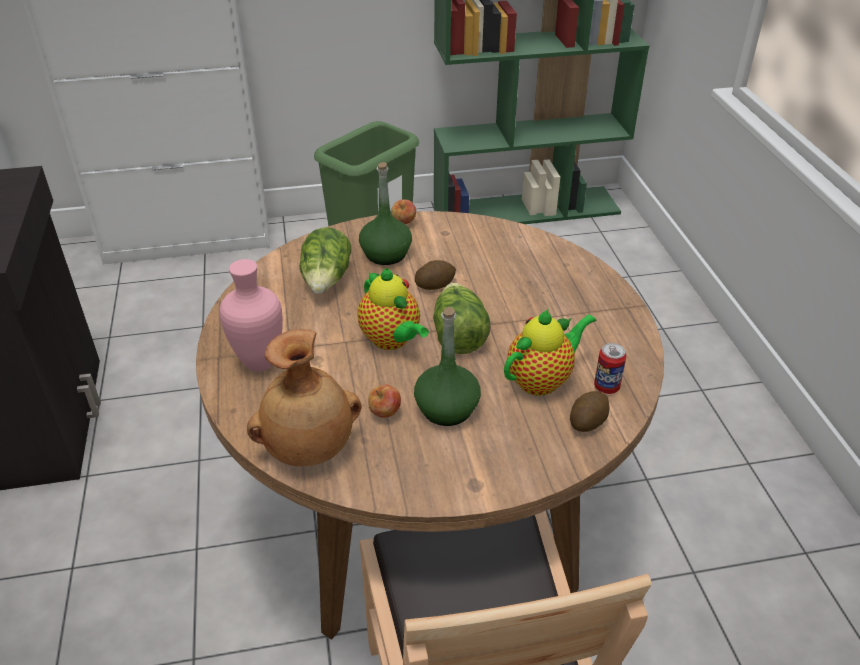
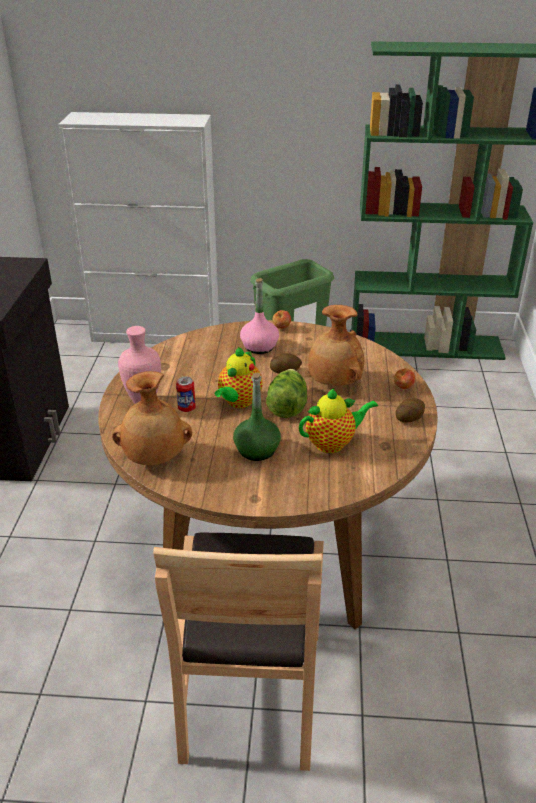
camera: 15 degrees right, 5 degrees down
lettuce [300,227,351,294] -> none
teapot [357,268,429,350] -> teapot turned 45 degrees clockwise [215,347,262,408]
green bottle [359,162,412,265] -> pink bottle [240,278,279,354]
apple [368,384,401,418] -> apple moved to [394,368,415,389]
potato [570,391,609,432] -> potato moved to [395,398,425,422]
can [594,343,626,394] -> can moved to [176,377,196,412]
none -> brown vase [308,305,364,386]

